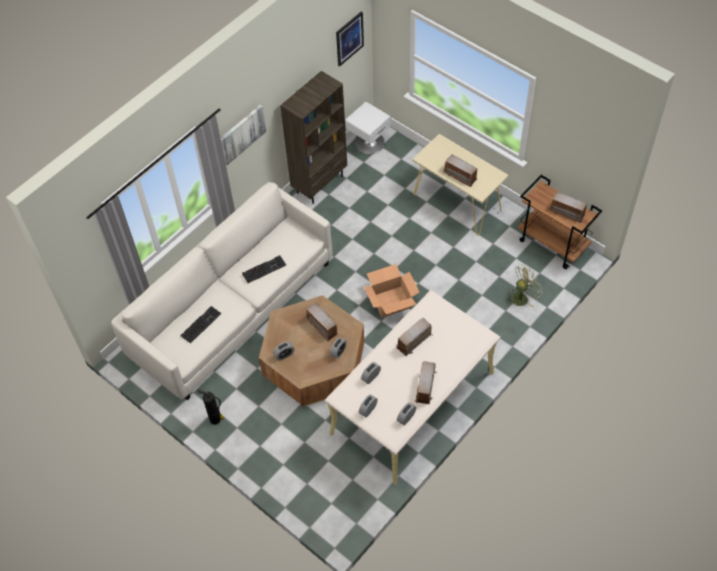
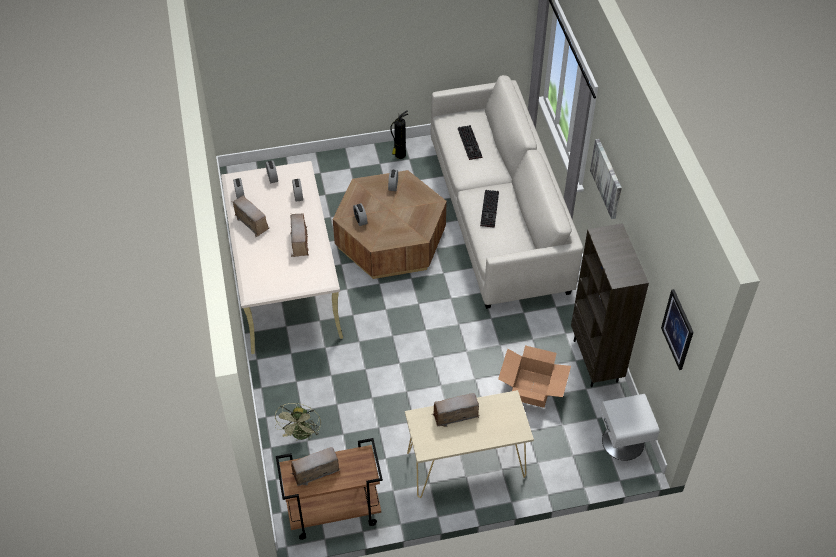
camera: 125 degrees right, 5 degrees down
radio [306,303,338,342] -> none
cardboard box [364,264,420,318] -> cardboard box moved to [498,345,571,408]

